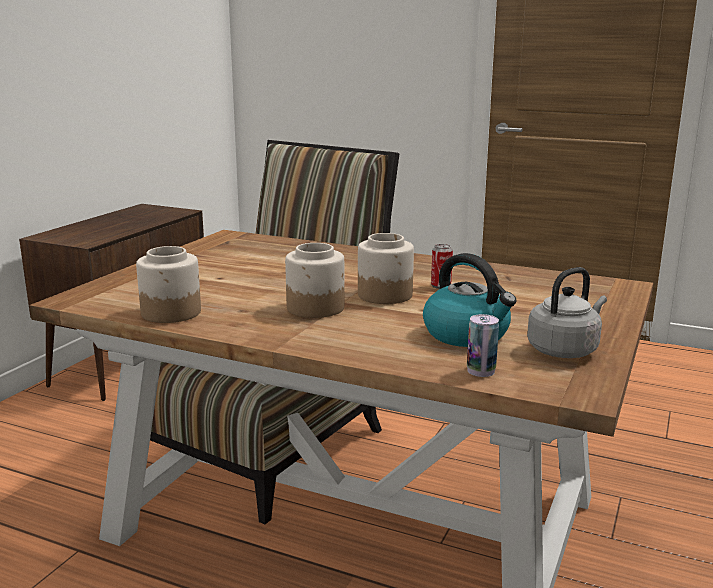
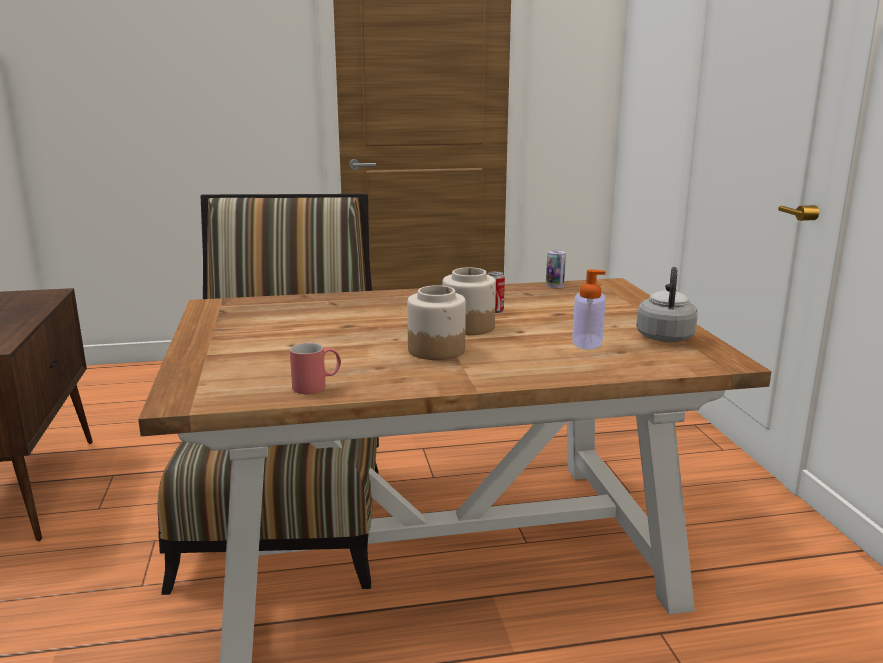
camera: 35 degrees left, 0 degrees up
jar [136,246,201,323] -> red mug [290,343,341,394]
kettle [423,253,517,347] -> soap dispenser [572,269,606,350]
can [467,314,499,377] -> can moved to [546,250,566,288]

